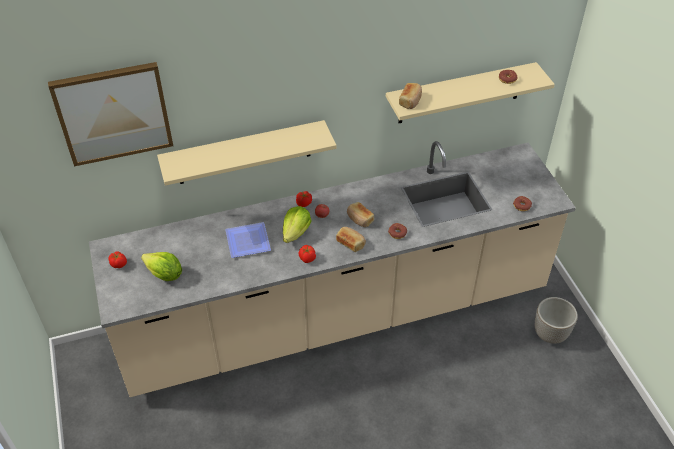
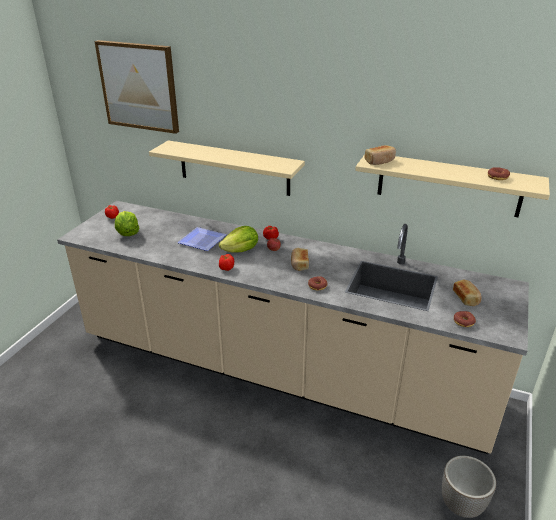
camera: 40 degrees right, 15 degrees down
bread [336,227,366,252] -> bread moved to [453,279,482,306]

